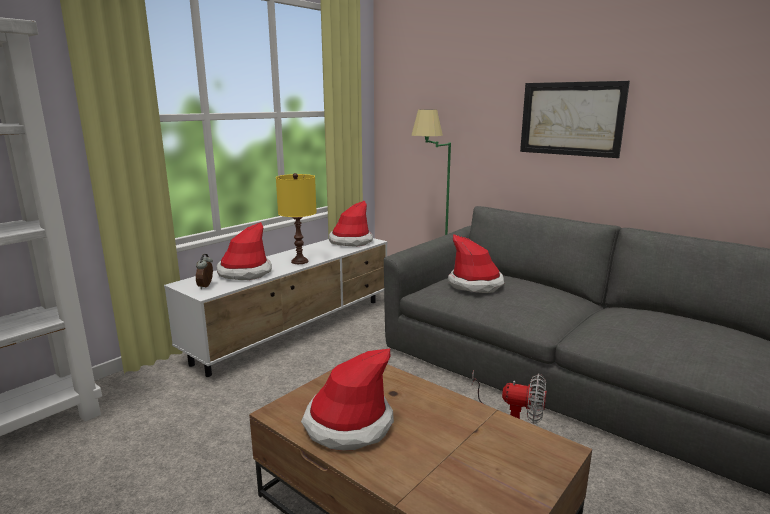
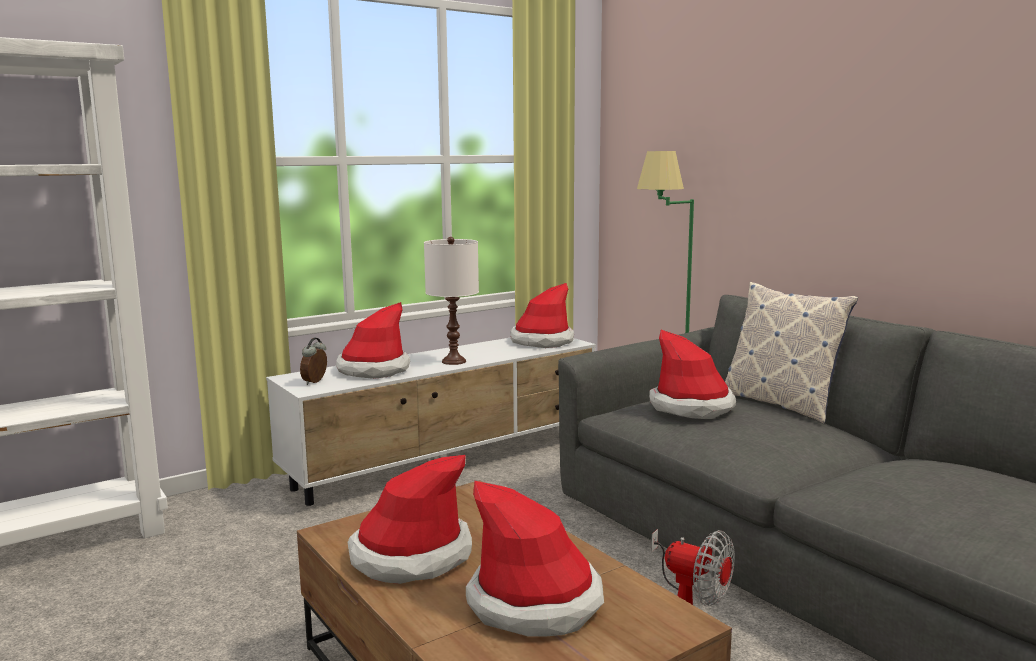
camera: 15 degrees right, 5 degrees down
yellow table lamp [276,173,317,264] -> white table lamp [424,237,479,365]
picture [520,81,630,158] -> none
none -> hat [466,481,604,637]
none -> pillow [725,282,858,424]

